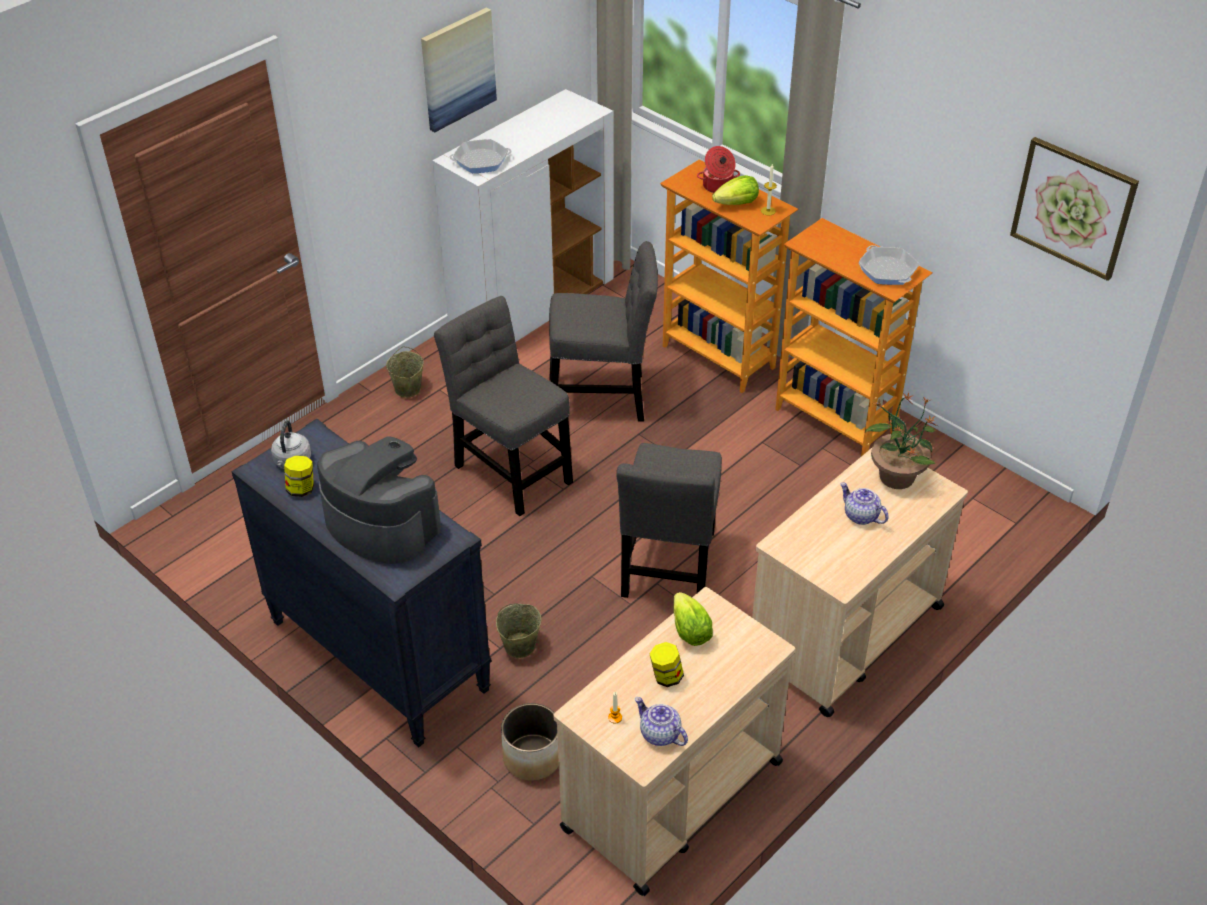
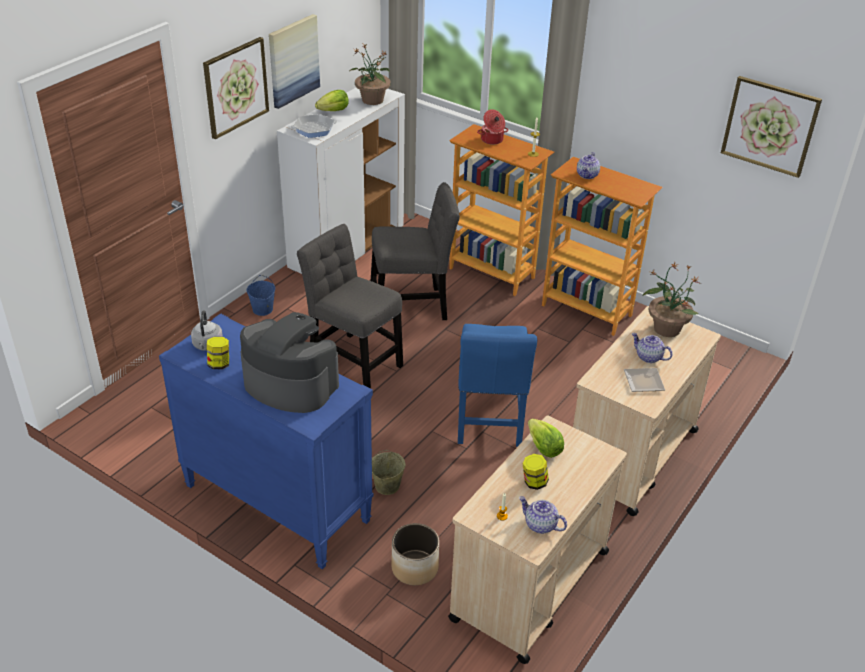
camera: 10 degrees left, 5 degrees down
black dresser [231,419,492,747] -> blue dresser [159,314,374,569]
beige bucket [386,346,424,398] -> blue bucket [246,275,275,316]
grey chair [616,443,722,598] -> blue chair [458,324,537,447]
lettuce [712,175,759,205] -> lettuce moved to [315,90,349,111]
frying pan [858,245,919,285] -> none
none -> picture [203,37,269,139]
none -> potted plant [349,43,391,105]
none -> teapot [577,152,600,179]
none -> plate [624,368,665,392]

